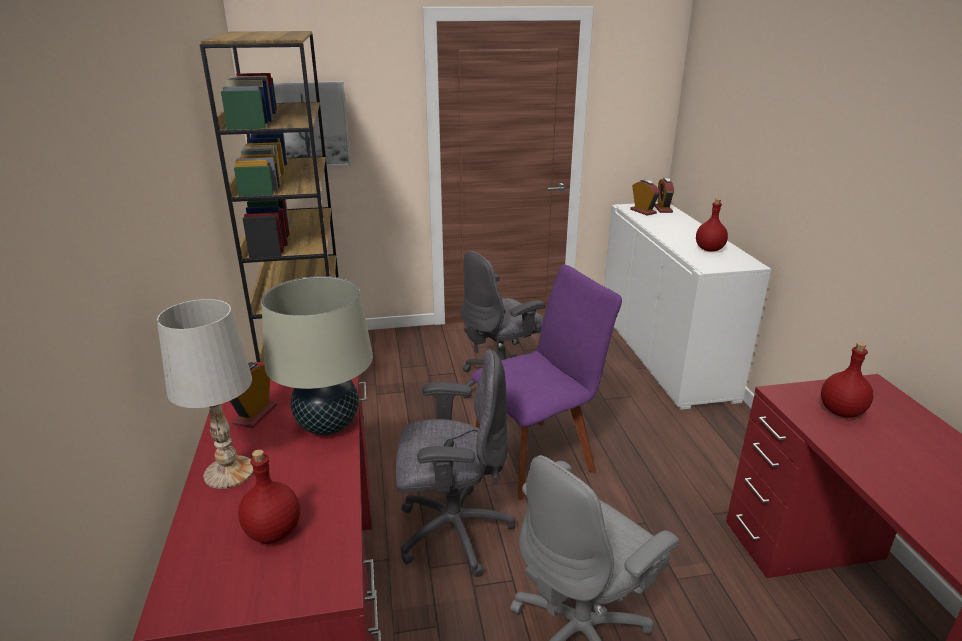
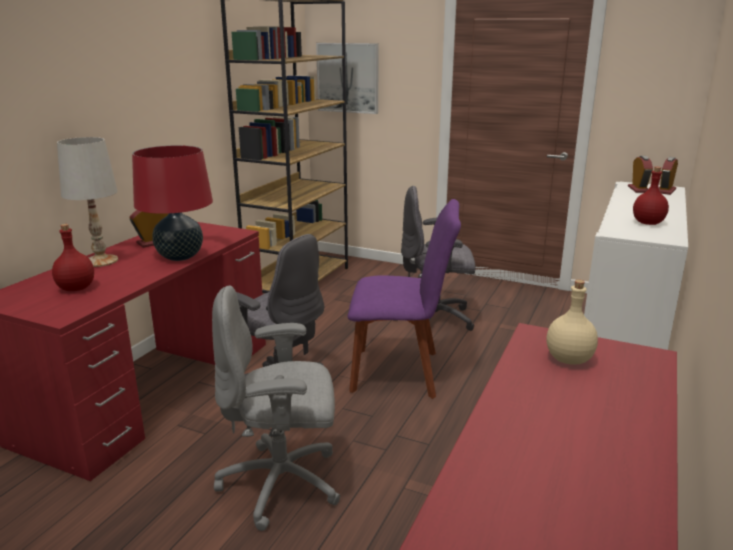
camera: 35 degrees right, 5 degrees down
beige table lamp [261,276,373,435] -> red table lamp [132,145,213,261]
red bottle [821,342,873,418] -> beige bottle [547,280,598,365]

